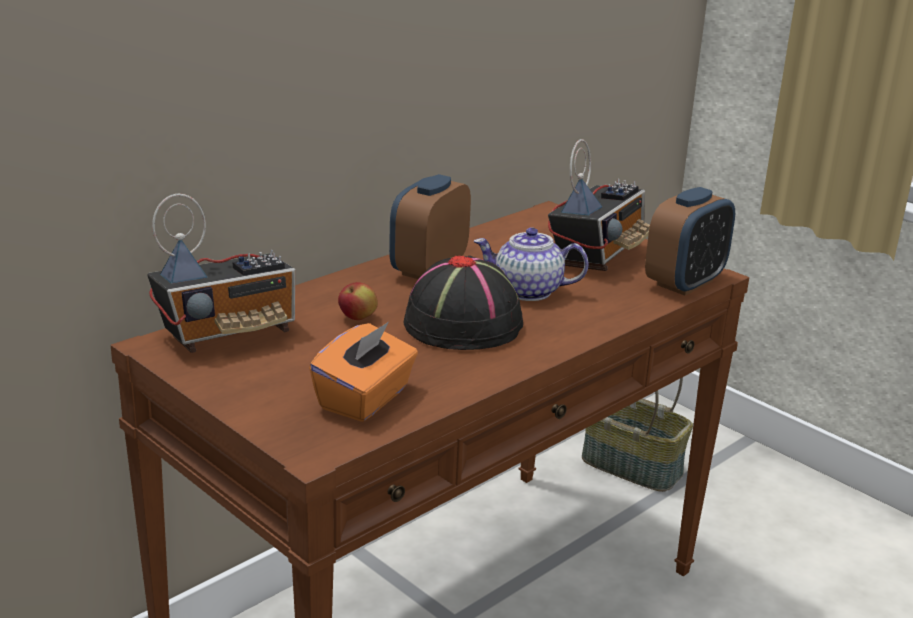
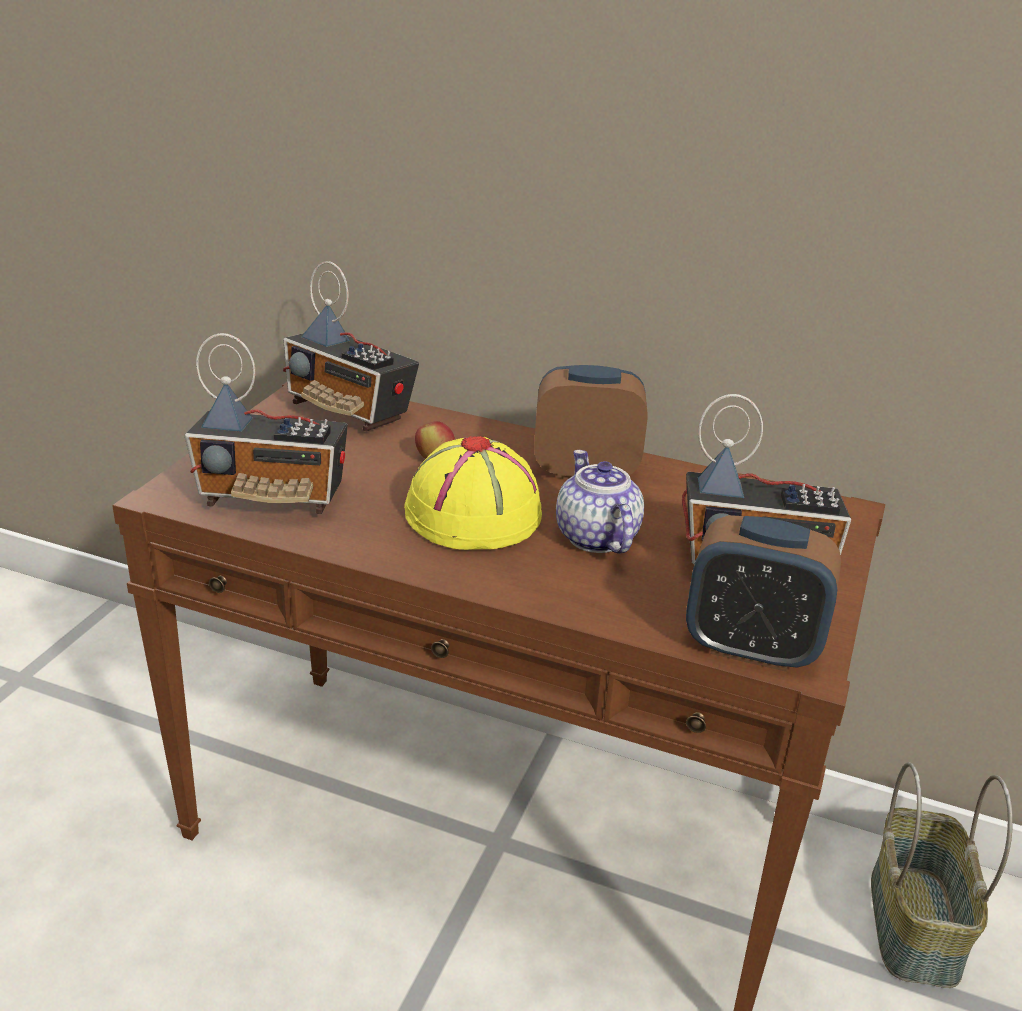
camera: 65 degrees right, 5 degrees up
orange tissue box [309,322,418,422] -> radio [185,333,348,514]
black hat [404,255,523,350] -> yellow hat [404,436,542,550]

